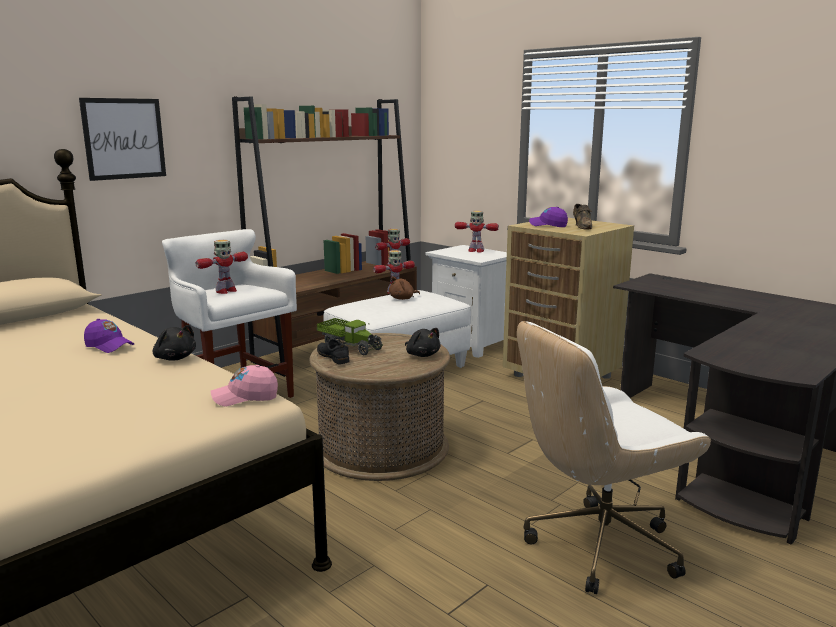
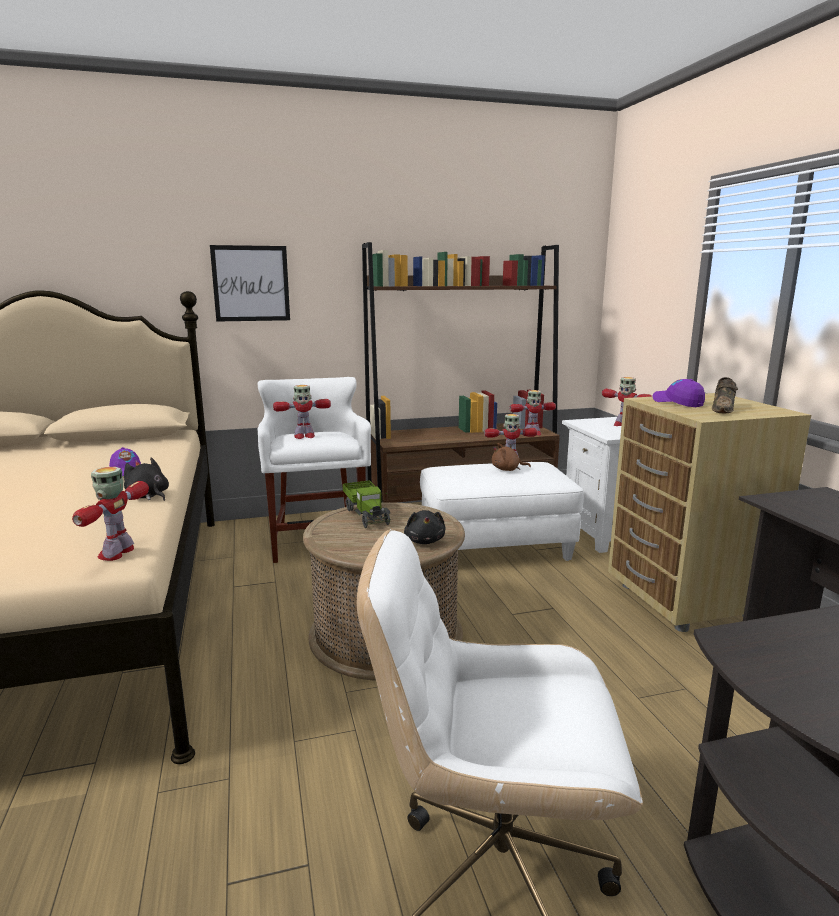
camera: 30 degrees right, 0 degrees up
black plush toy [153,325,196,361] -> black plush toy turned 150 degrees clockwise [124,458,169,501]
pink cap [210,365,278,406] -> toy robot [72,467,149,561]
black shoe [317,338,350,364] -> none

